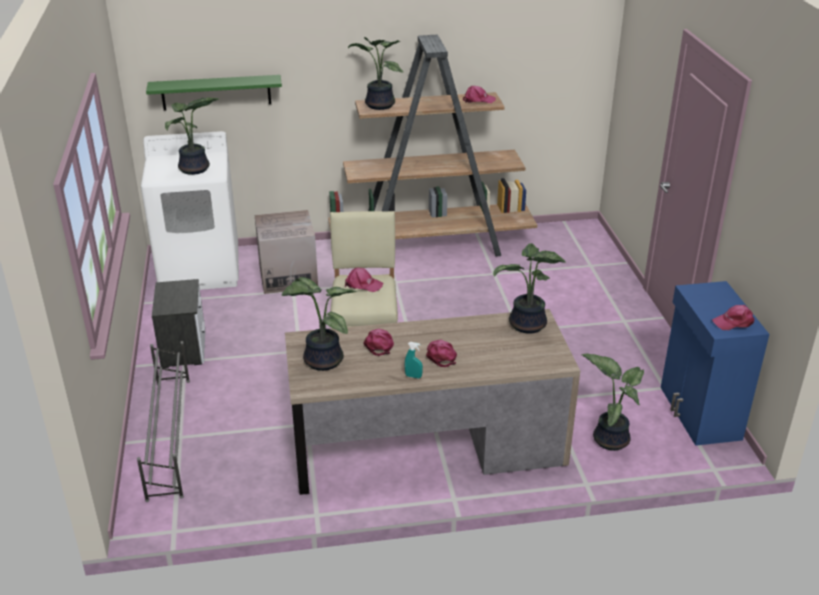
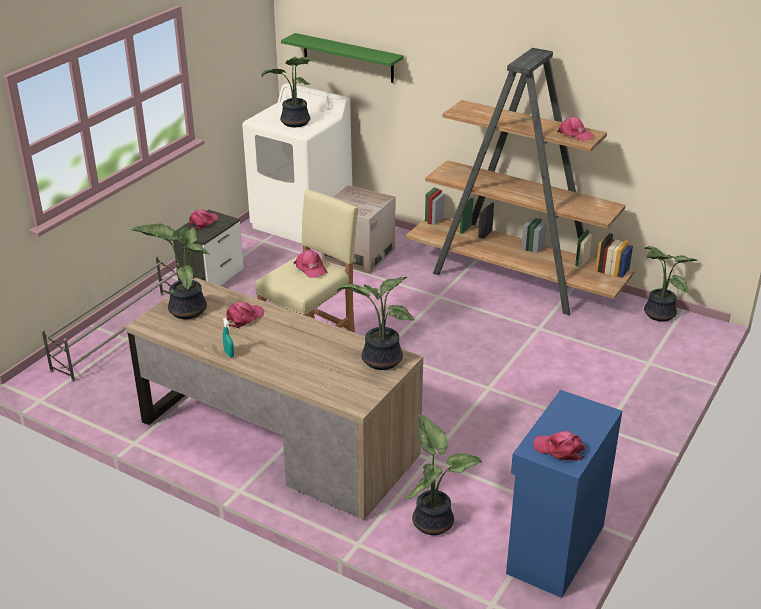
camera: 40 degrees right, 0 degrees up
potted plant [348,37,403,110] -> potted plant moved to [644,246,699,322]
pink cap [426,340,457,367] -> pink cap moved to [189,210,218,230]

